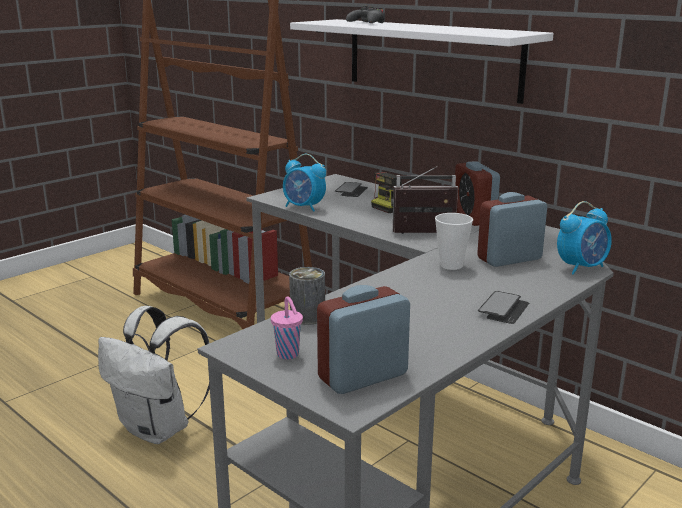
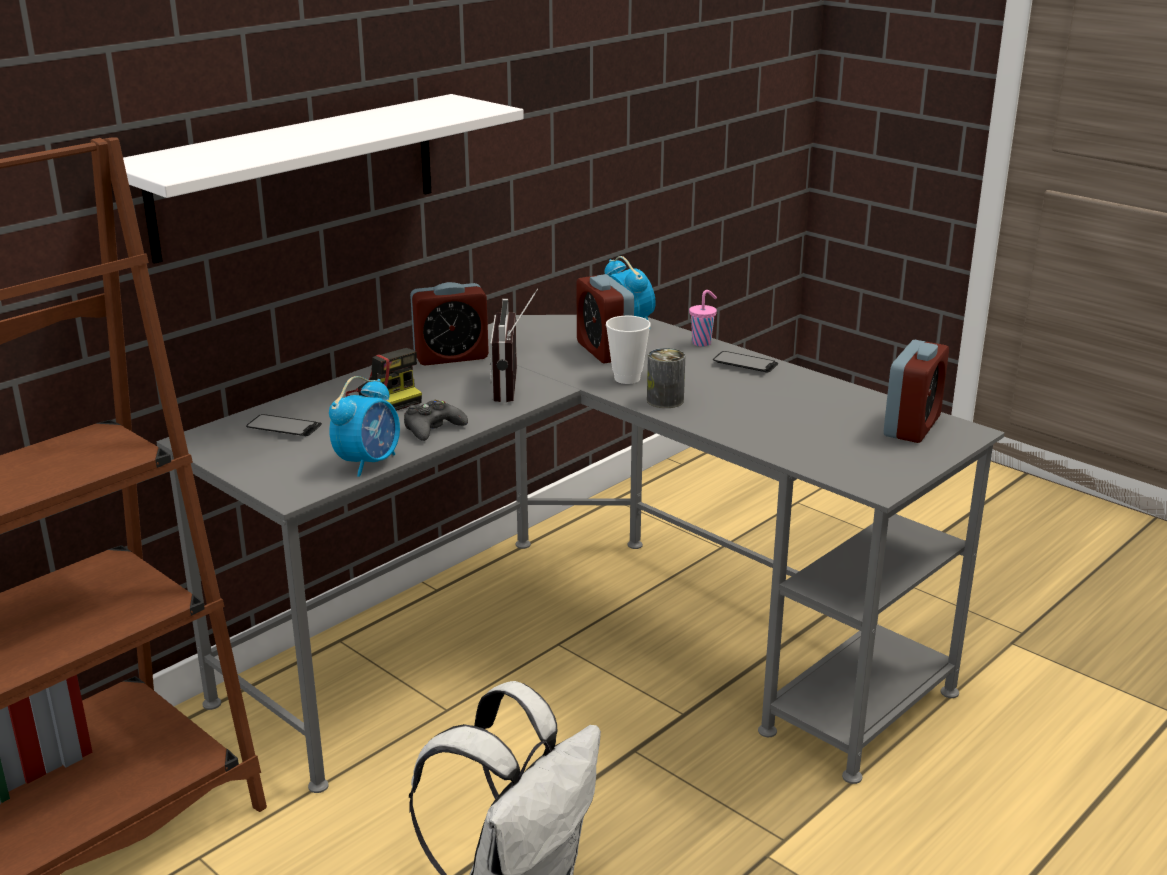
camera: 90 degrees left, 5 degrees up
pink cup [271,296,303,359] -> pink cup moved to [689,290,717,347]
can [289,267,325,325] -> can moved to [647,348,685,408]
alarm clock [317,285,410,394] -> alarm clock turned 120 degrees counterclockwise [884,340,949,443]
black game controller [346,6,385,23] -> black game controller moved to [404,400,468,441]

